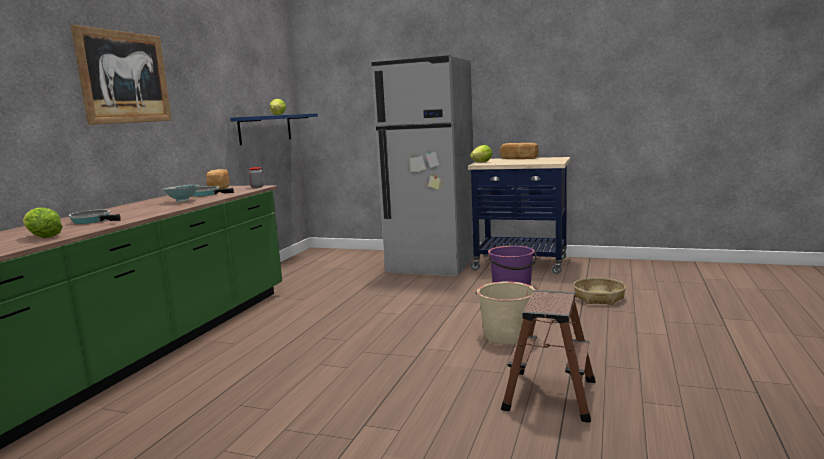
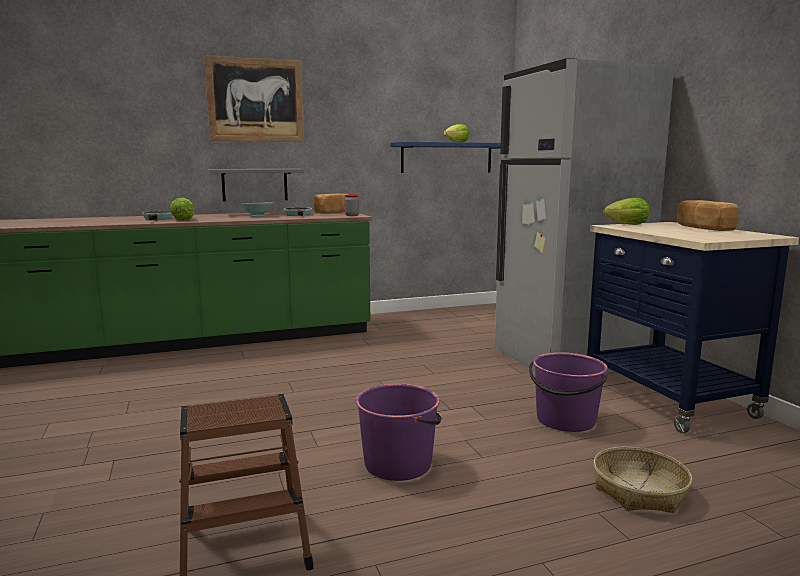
camera: 50 degrees right, 0 degrees up
lettuce [23,207,63,238] -> lettuce moved to [170,198,194,221]
beige bucket [476,281,536,345] -> purple bucket [356,383,441,481]
none -> grey shelf [208,169,304,202]

